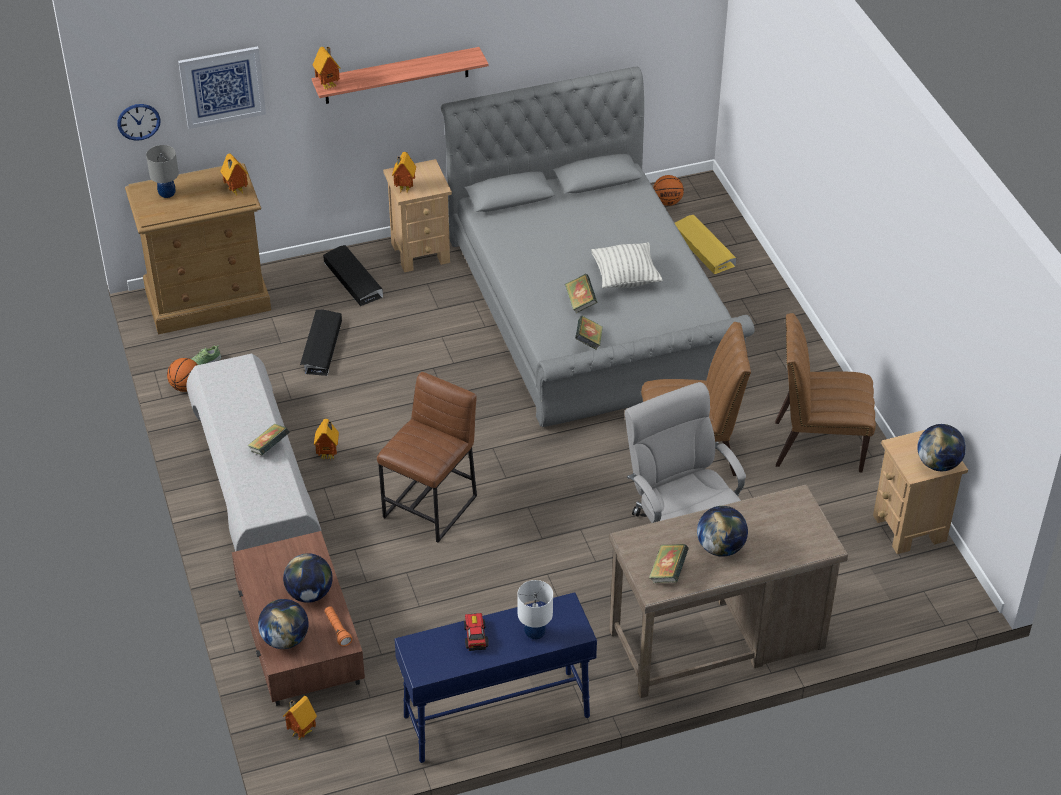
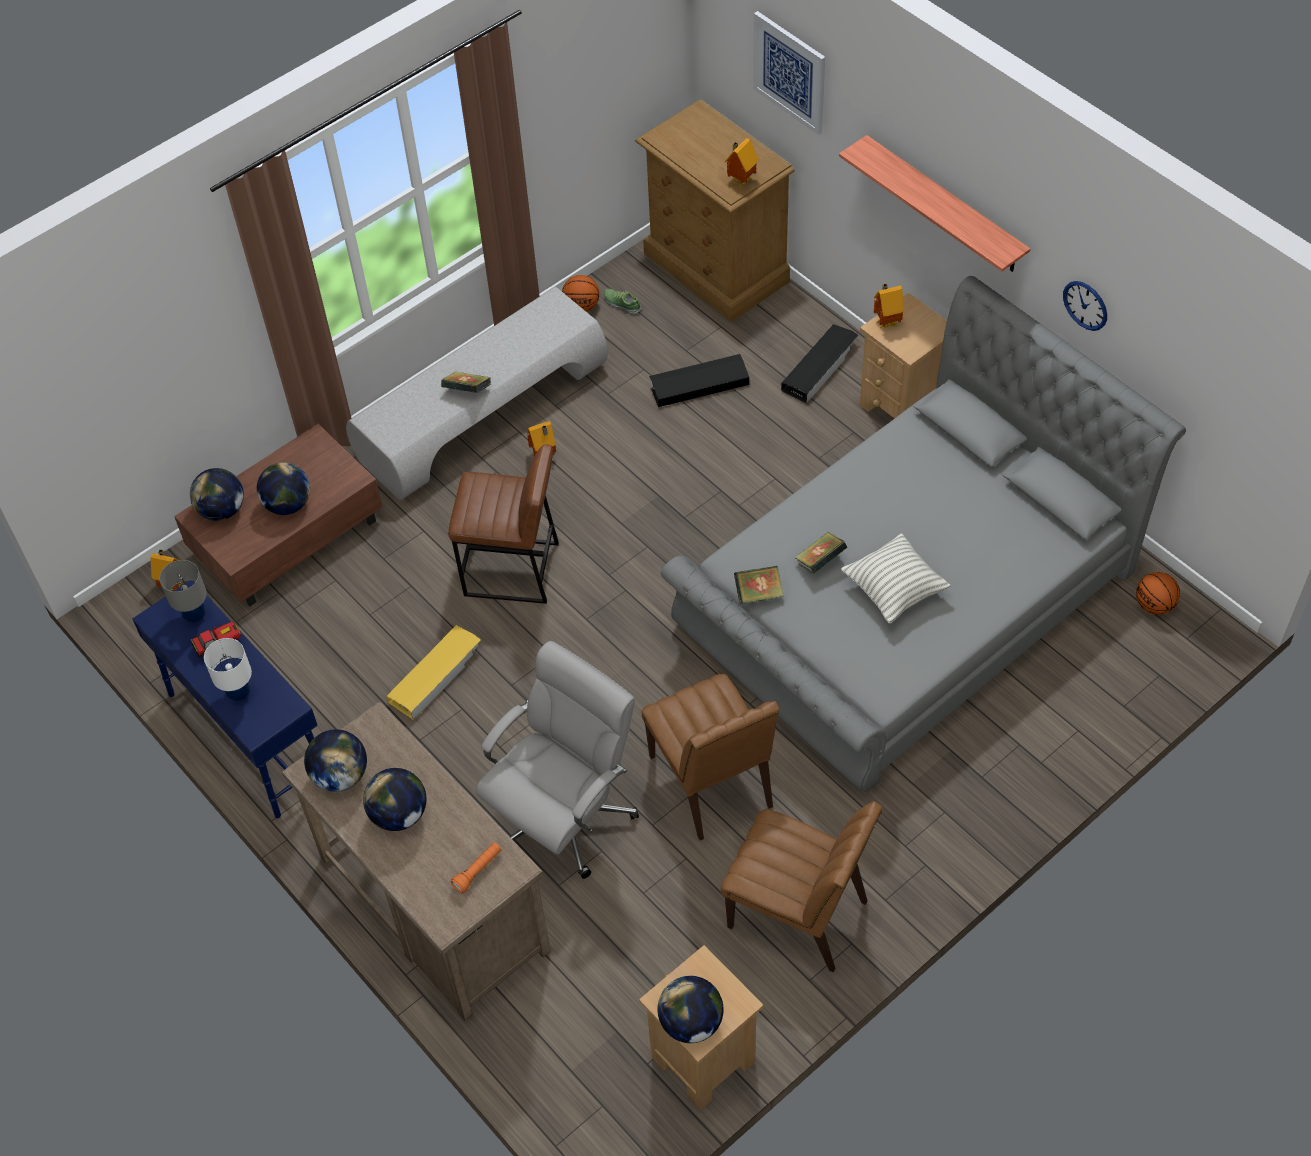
camera: 70 degrees right, 10 degrees up
wall clock [118,104,160,141] -> wall clock moved to [1063,281,1107,331]
grey table lamp [146,145,179,198] -> grey table lamp moved to [160,560,207,622]
toy house [313,46,340,89] -> none
orange flashlight [325,606,352,646] -> orange flashlight moved to [451,842,501,894]
book [649,544,689,583] -> globe [304,729,367,792]
yellow storage box [675,215,736,274] -> yellow storage box moved to [387,625,481,720]
brown chair [775,313,876,472] -> brown chair turned 135 degrees clockwise [721,801,883,973]

